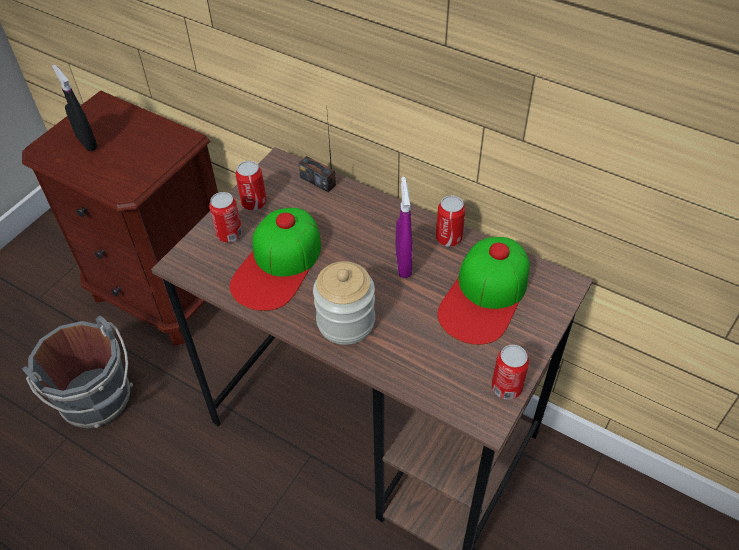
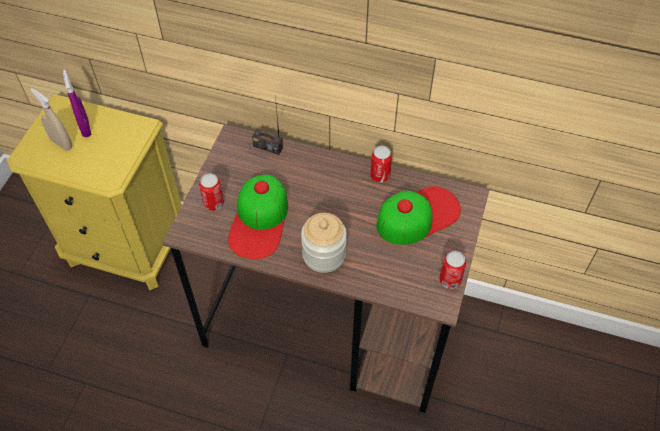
camera: 15 degrees left, 5 degrees up
brown nightstand [22,90,218,346] -> yellow nightstand [7,94,182,290]
grey bucket [22,316,133,429] -> none
black spray bottle [52,65,97,151] -> beige spray bottle [30,88,72,151]
can [236,161,267,211] -> none
purple spray bottle [396,177,413,278] -> purple spray bottle moved to [63,70,91,137]
cap [437,237,530,345] -> cap turned 135 degrees counterclockwise [376,186,461,245]

